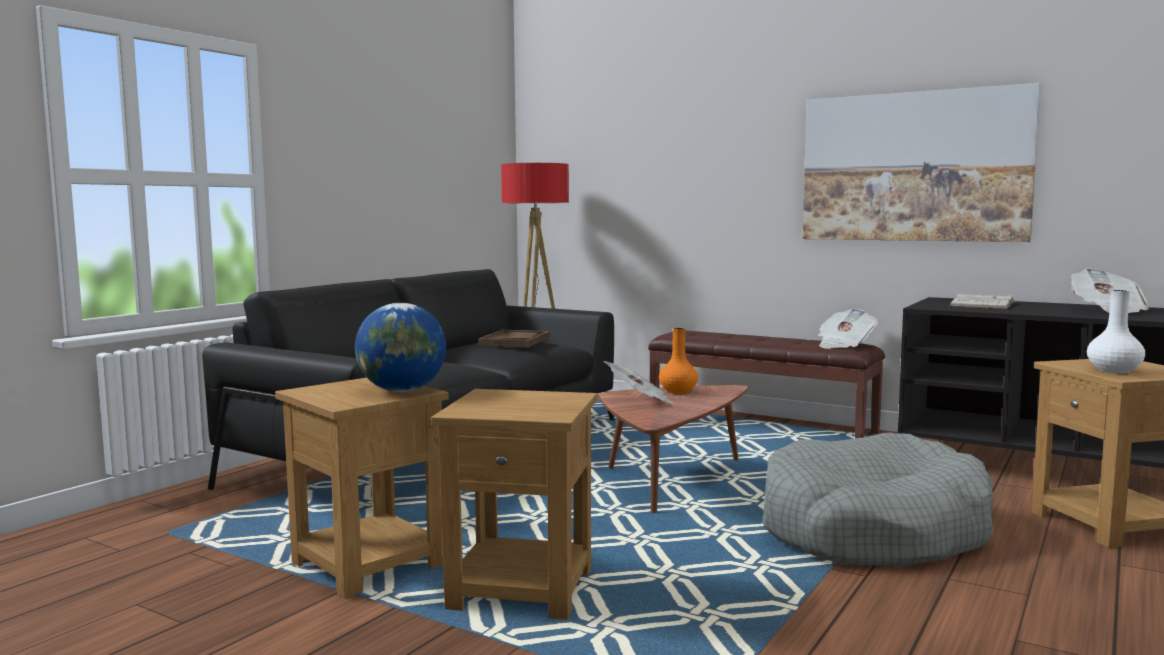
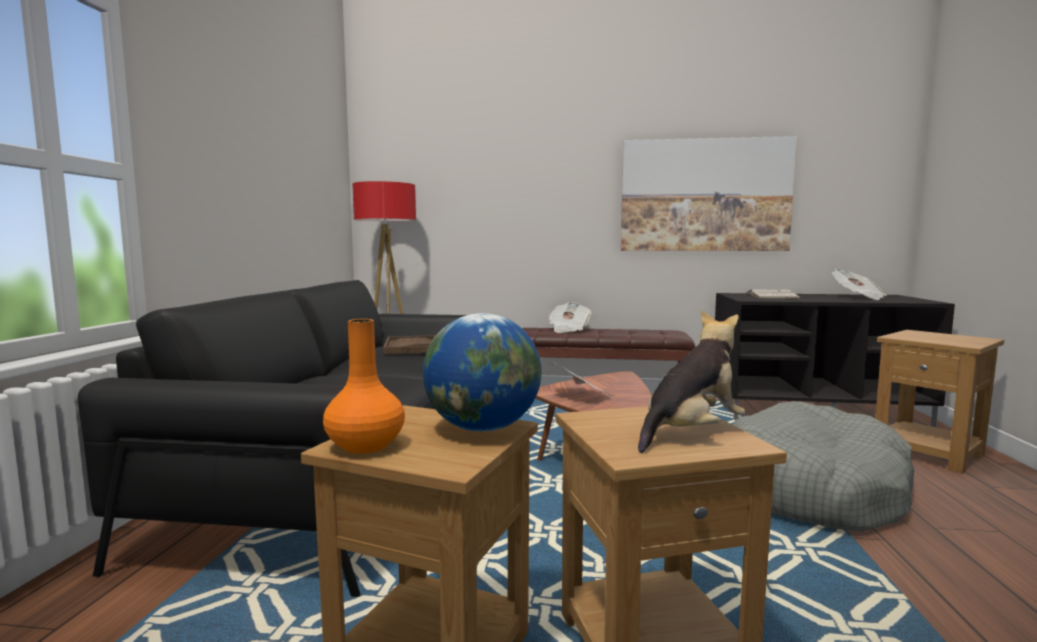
camera: 25 degrees left, 0 degrees up
orange vase [659,328,698,394] -> orange vase moved to [323,319,405,454]
newspaper [818,309,878,349] -> newspaper moved to [548,302,592,333]
white vase [1087,290,1145,374] -> none
none -> plush toy [638,310,746,453]

